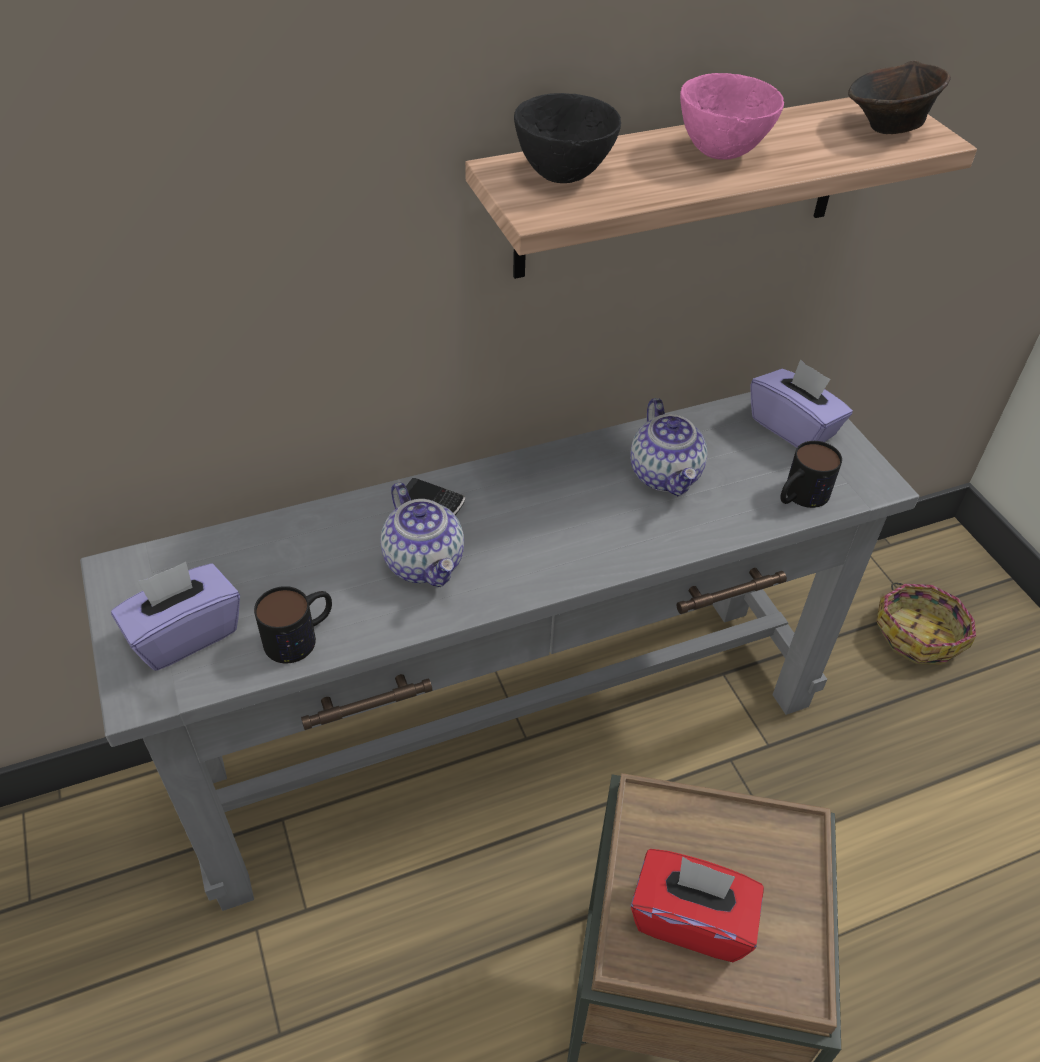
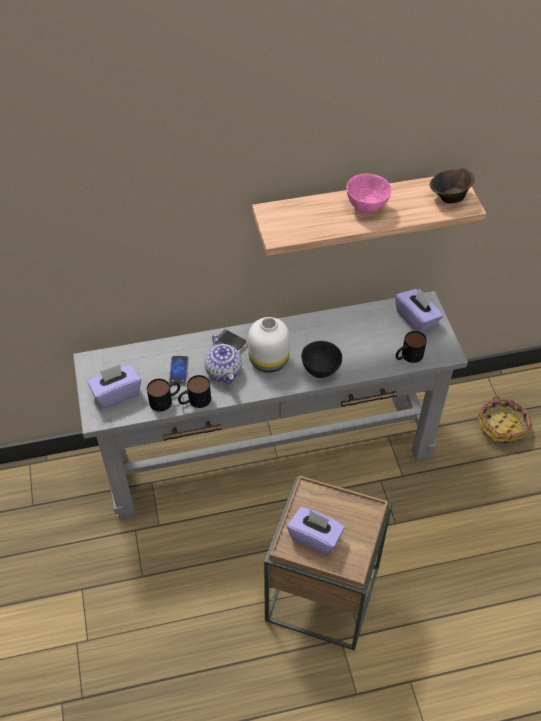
camera: 10 degrees right, 5 degrees up
black bowl [514,93,621,183] -> black bowl moved to [301,341,342,378]
teapot [630,398,707,496] -> none
red tissue box [631,849,764,962] -> purple tissue box [287,506,345,555]
none -> phone [169,356,189,385]
none -> mug [178,375,211,408]
none -> white vase [248,317,290,373]

